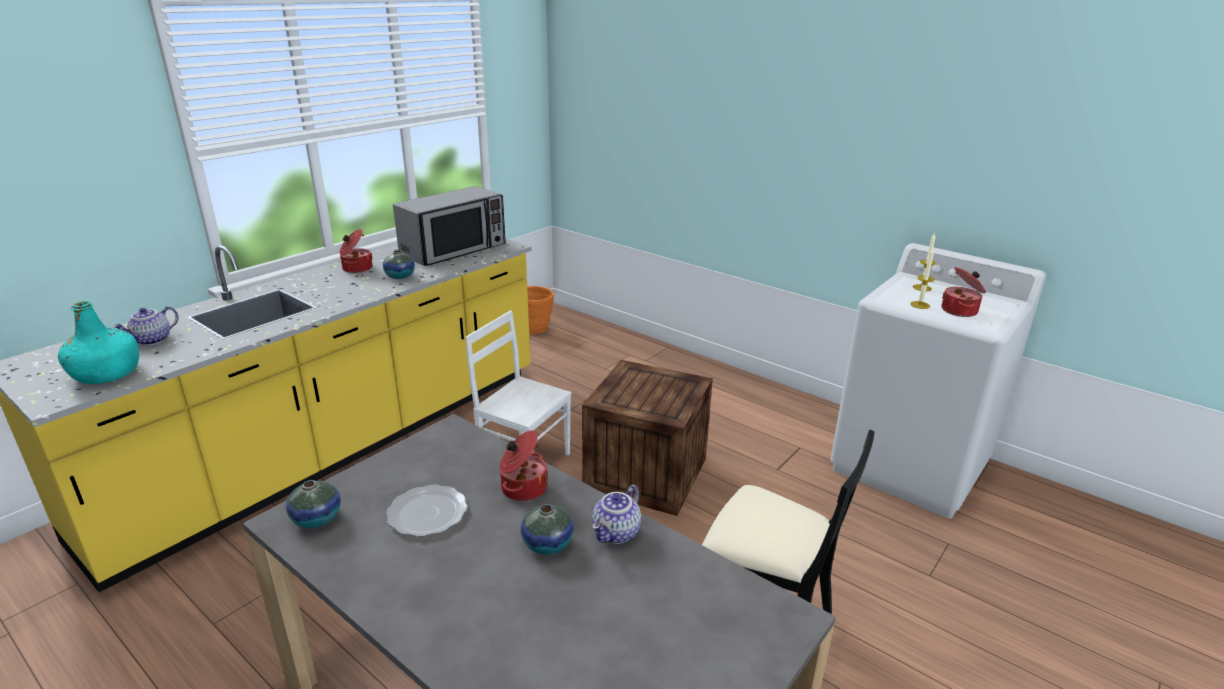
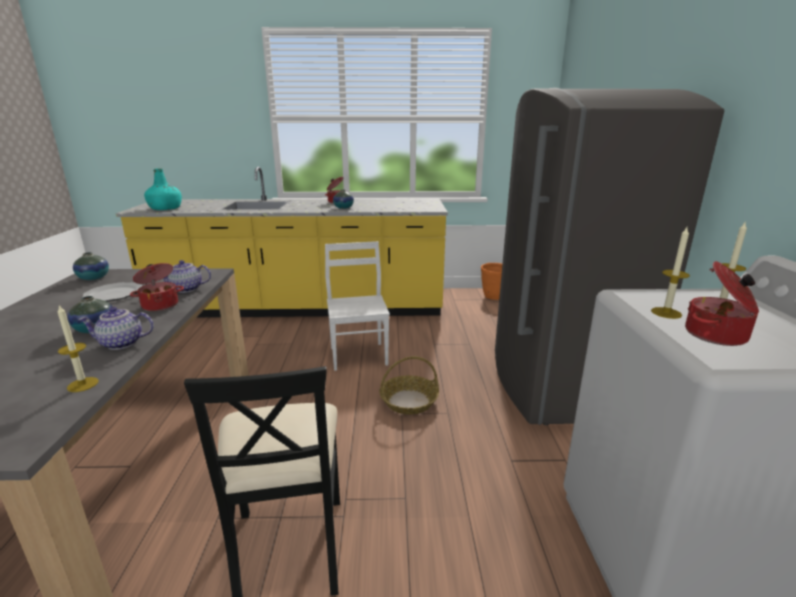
camera: 50 degrees right, 5 degrees down
teapot [113,306,179,346] -> teapot moved to [163,260,211,293]
microwave [393,186,506,266] -> none
crate [582,360,713,516] -> basket [379,356,439,415]
none -> candle [57,305,99,392]
none -> grey fridge [495,88,724,425]

